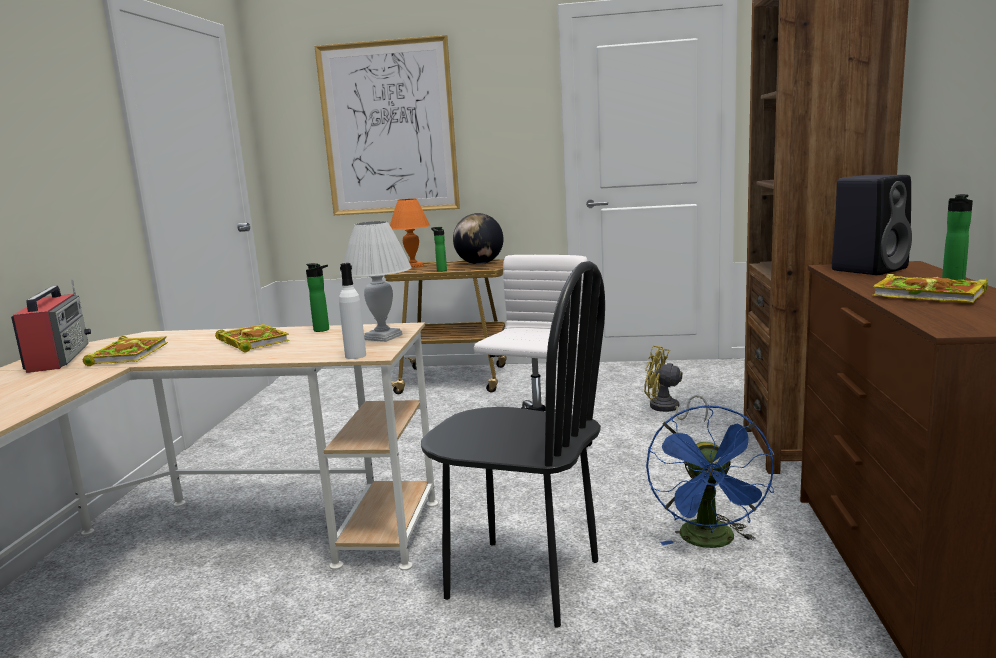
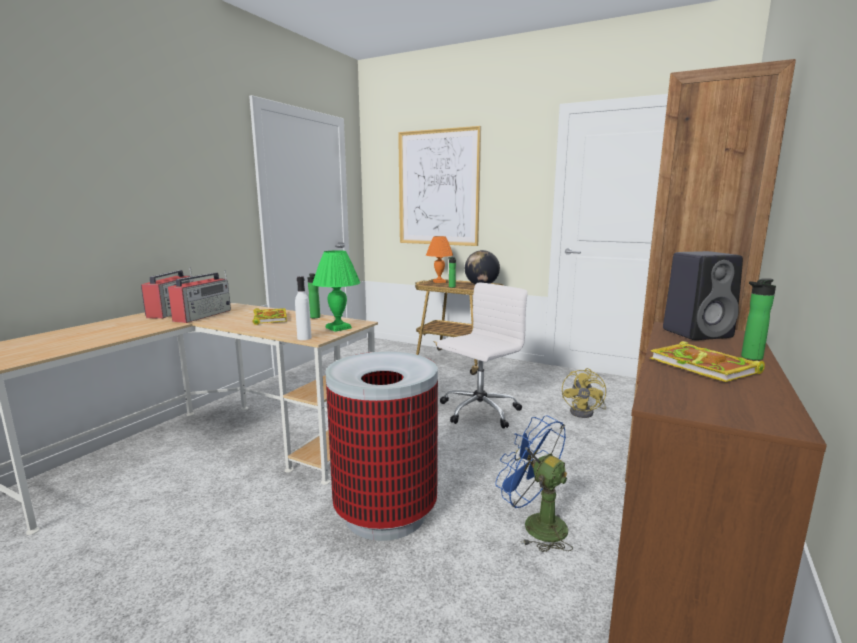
camera: 20 degrees right, 0 degrees up
book [83,336,168,366] -> radio [168,270,231,323]
white table lamp [340,221,412,342] -> green table lamp [312,250,360,332]
black chair [421,261,605,628] -> trash can [326,352,438,541]
yellow fan [644,345,708,422] -> yellow fan turned 120 degrees counterclockwise [562,368,606,418]
blue fan [646,405,774,548] -> blue fan turned 105 degrees clockwise [495,415,573,552]

